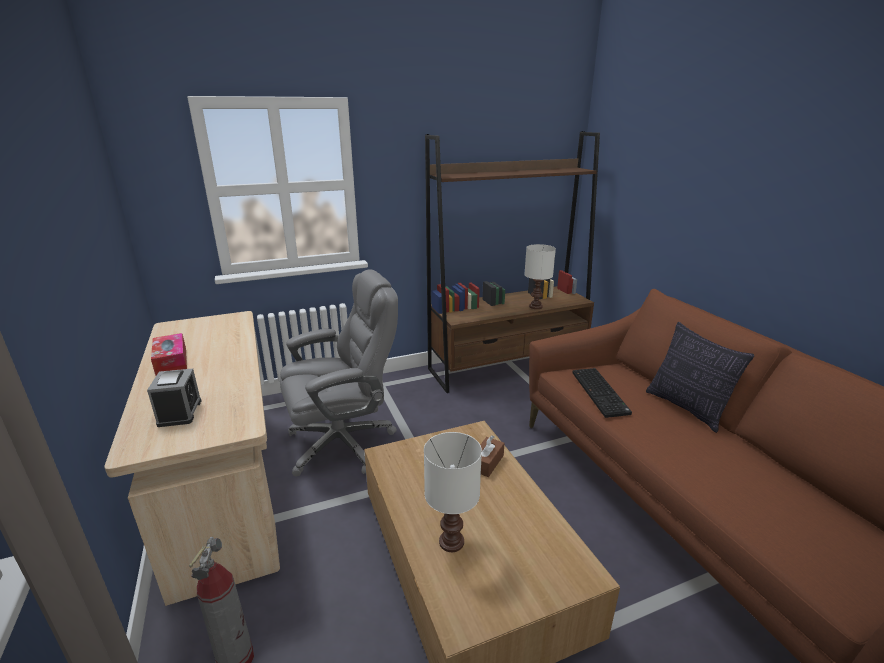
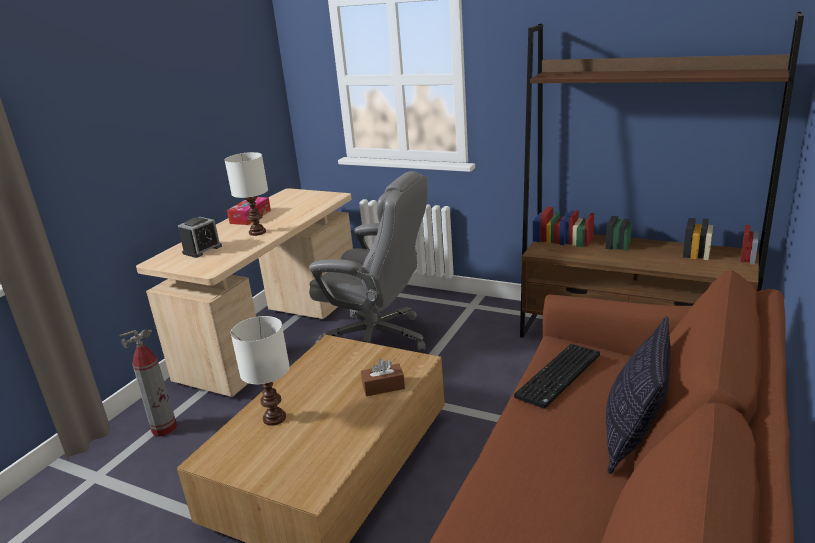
camera: 50 degrees right, 0 degrees up
white table lamp [524,244,556,309] -> white table lamp moved to [225,152,268,236]

